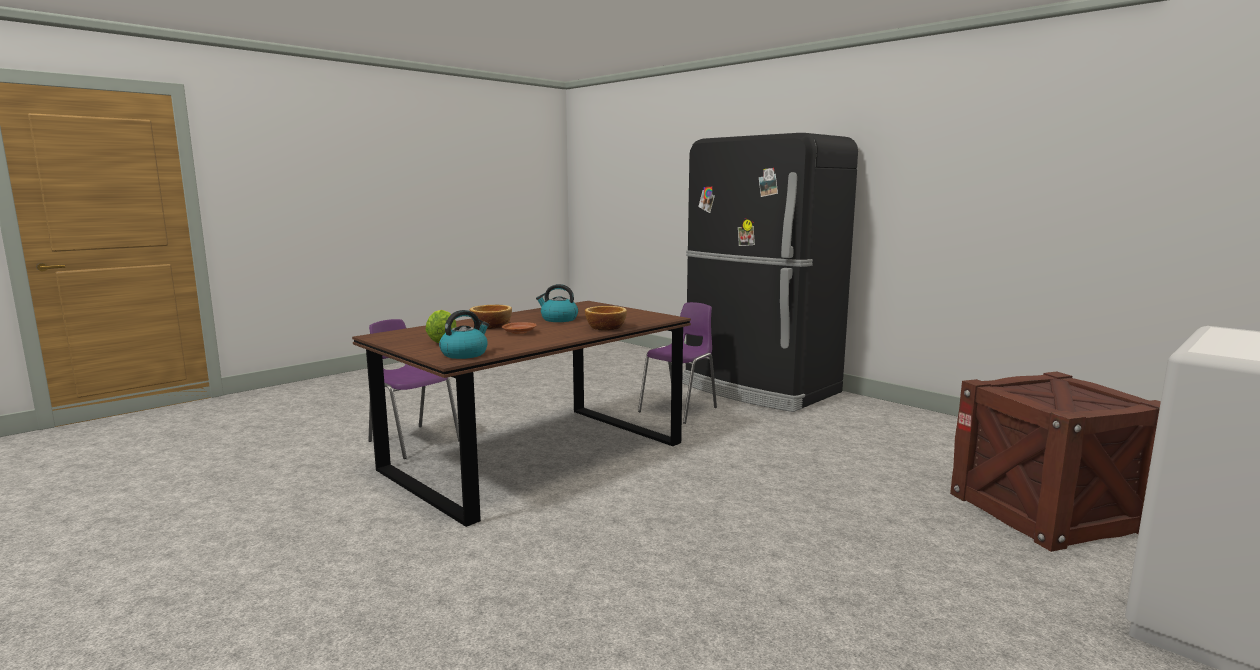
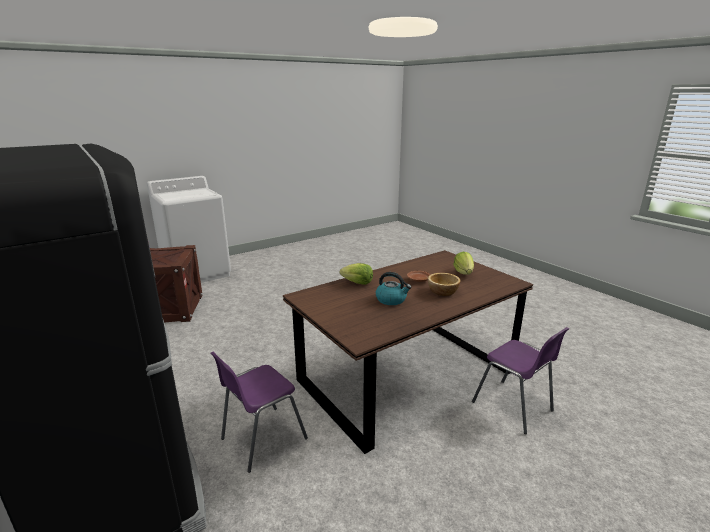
camera: 170 degrees left, 10 degrees up
kettle [439,310,489,359] -> none
bowl [585,306,627,331] -> lettuce [340,263,373,285]

